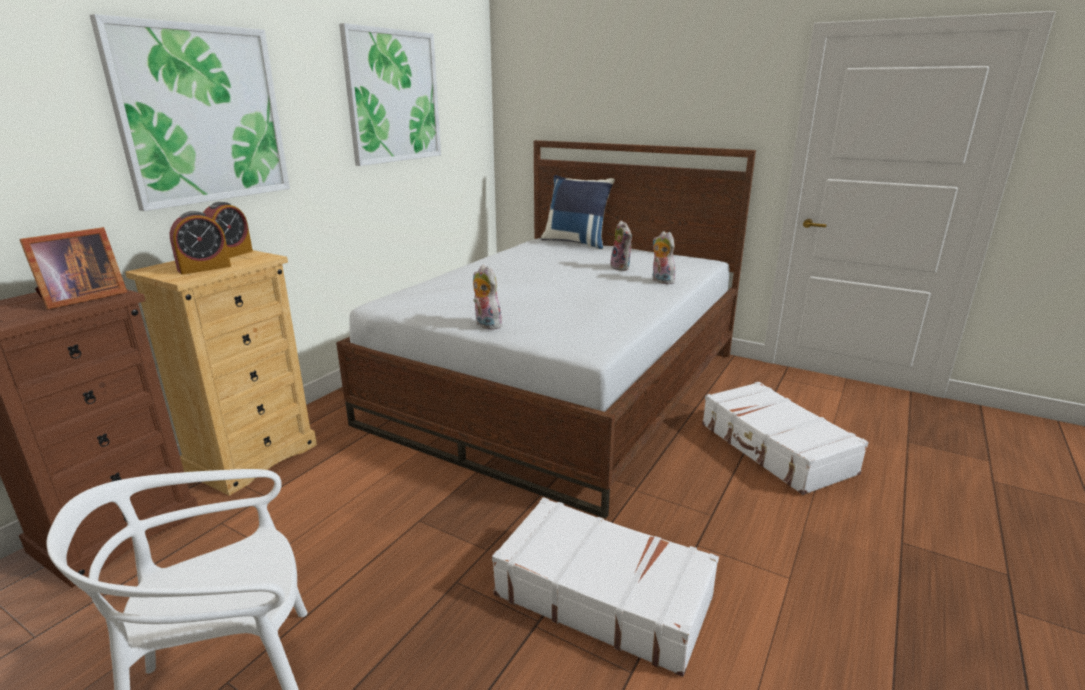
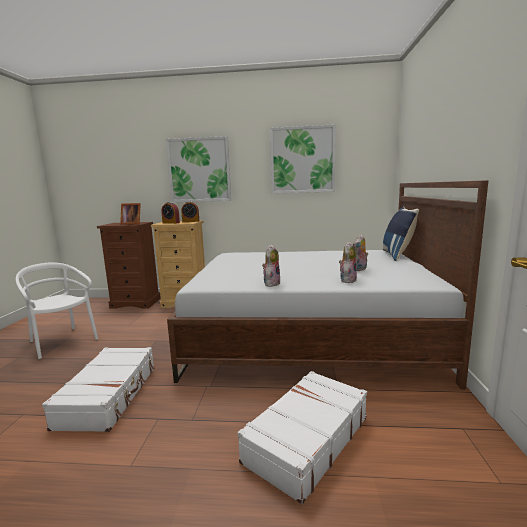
camera: 65 degrees right, 10 degrees down
plush toy [473,265,502,330] -> plush toy moved to [262,245,280,287]

